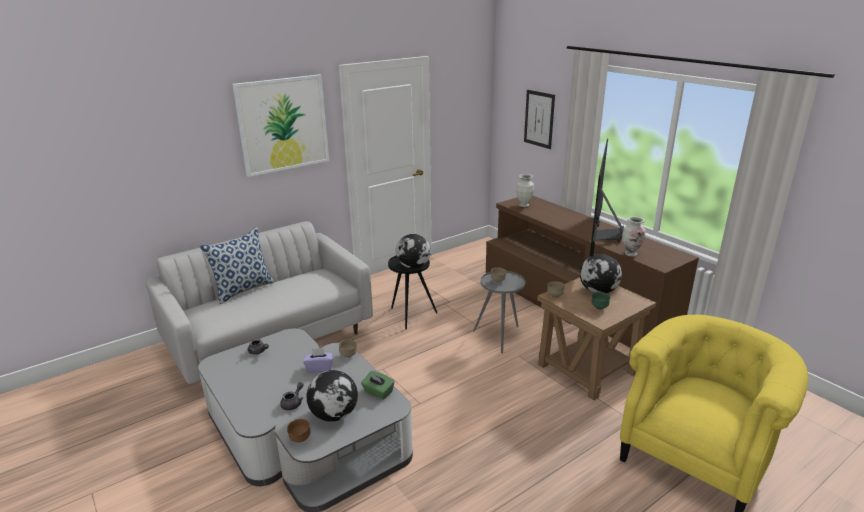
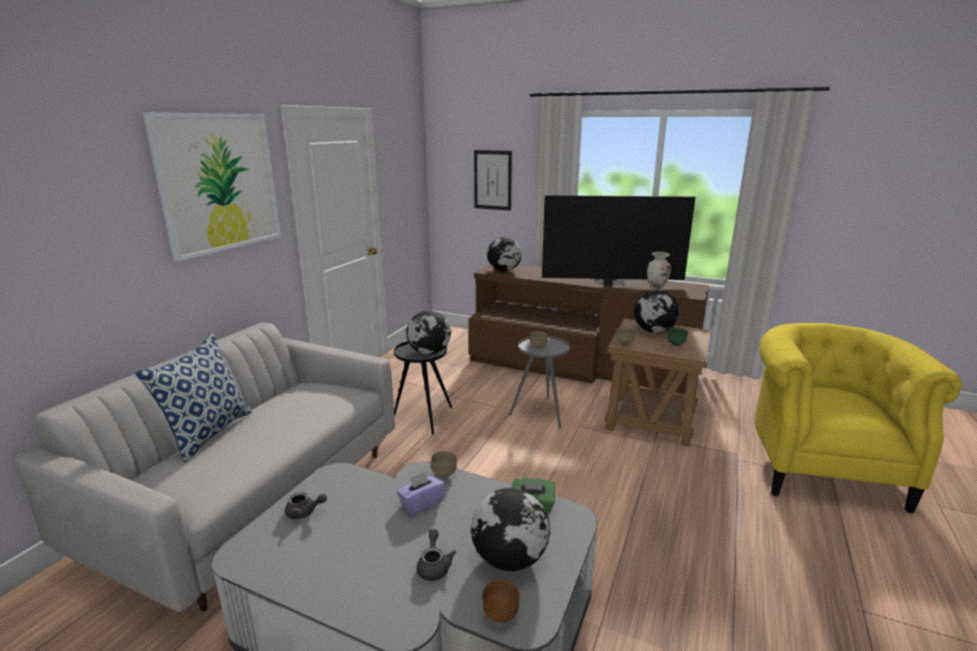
camera: 30 degrees left, 5 degrees down
vase [516,174,534,207] -> globe [487,237,522,271]
television [590,139,624,257] -> television turned 75 degrees counterclockwise [542,195,696,286]

